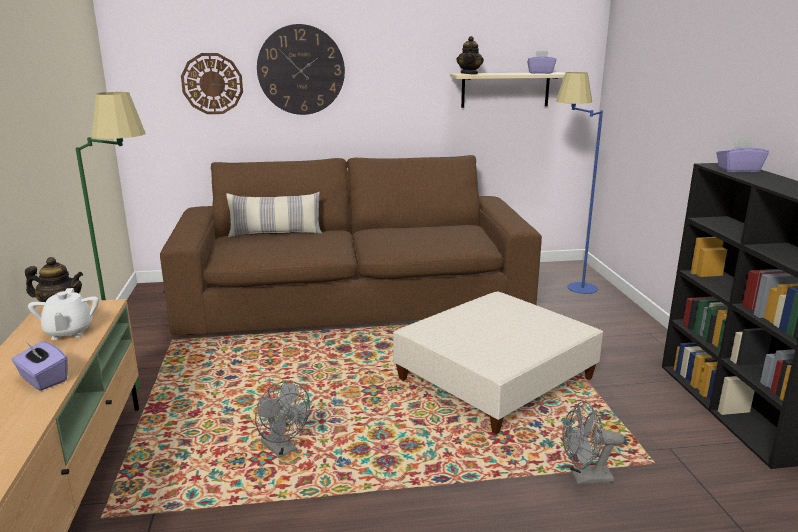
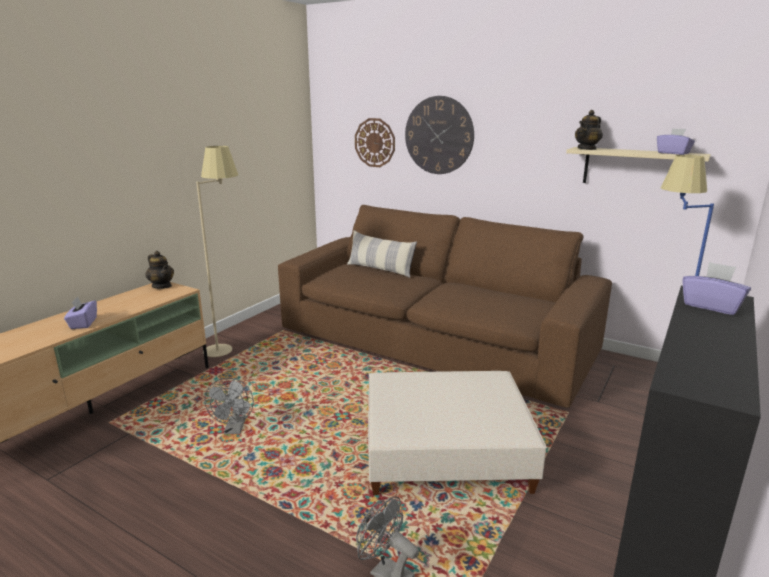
camera: 40 degrees right, 0 degrees up
white teapot [28,288,99,340] -> none
green floor lamp [75,92,146,395] -> beige floor lamp [196,146,238,357]

